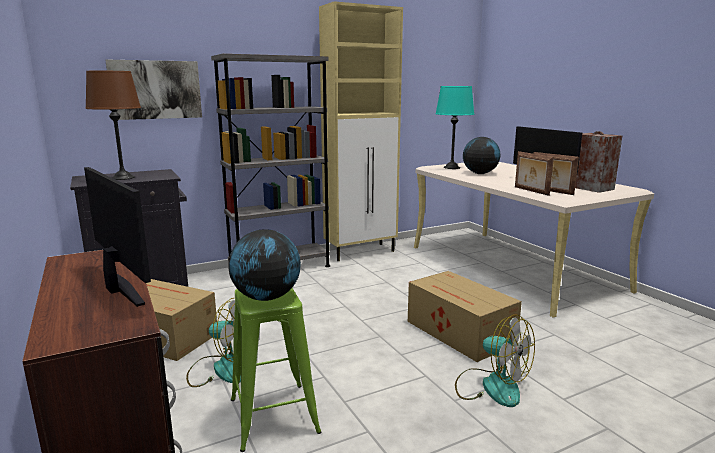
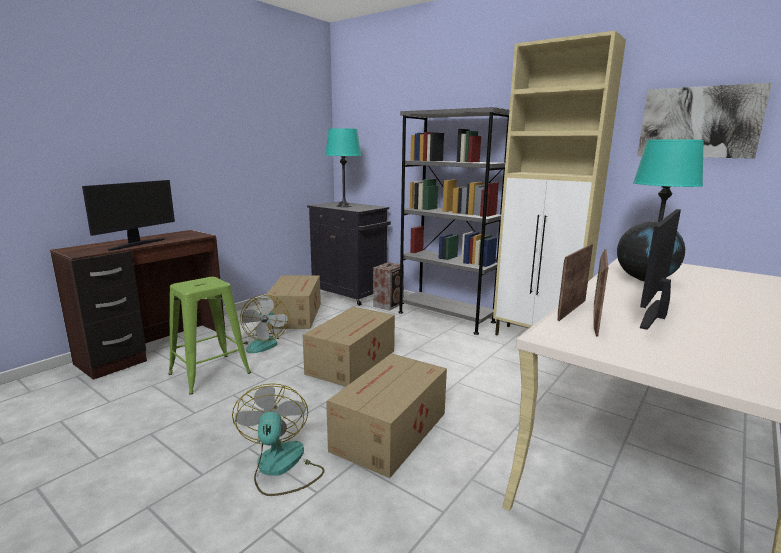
camera: 65 degrees right, 0 degrees up
brown table lamp [85,71,141,180] -> turquoise table lamp [325,128,361,207]
picture [105,59,202,120] -> picture moved to [637,83,772,159]
globe [228,229,301,301] -> none
fan [455,315,535,407] -> fan turned 150 degrees clockwise [232,383,325,496]
speaker [575,131,623,193] -> speaker moved to [373,262,404,311]
none -> cardboard box [303,307,395,387]

